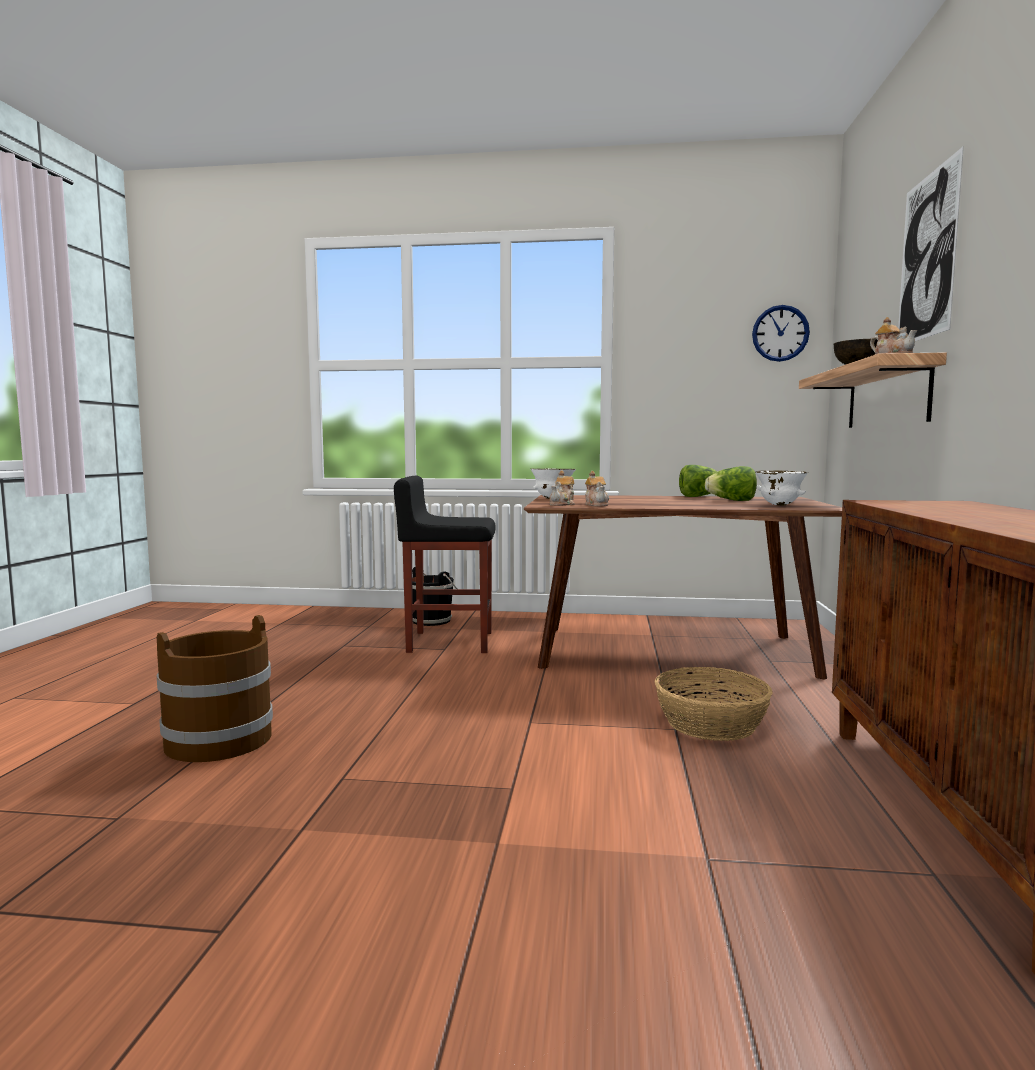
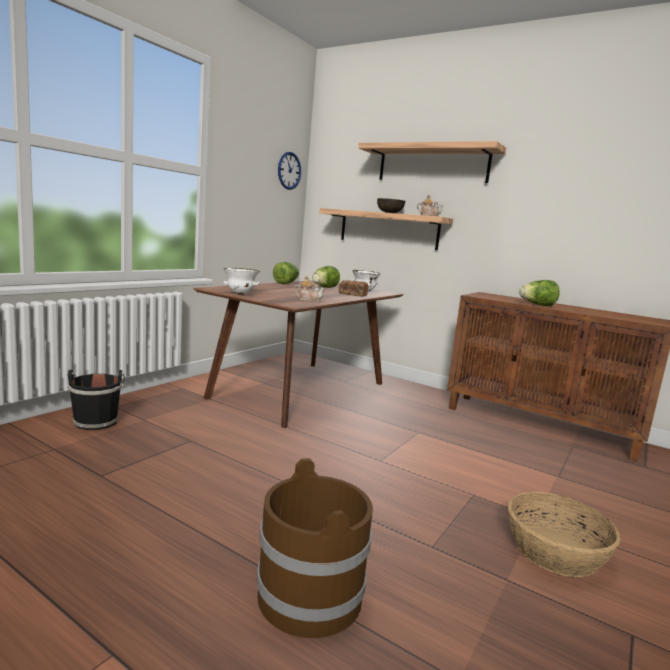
camera: 65 degrees left, 5 degrees up
black stool [394,476,496,653] -> none
teapot [549,471,575,506] -> none
basket [654,667,773,741] -> basket moved to [508,492,621,577]
picture [898,146,964,341] -> shelf [358,141,506,183]
none -> bread [338,280,368,297]
none -> lettuce [519,280,560,306]

